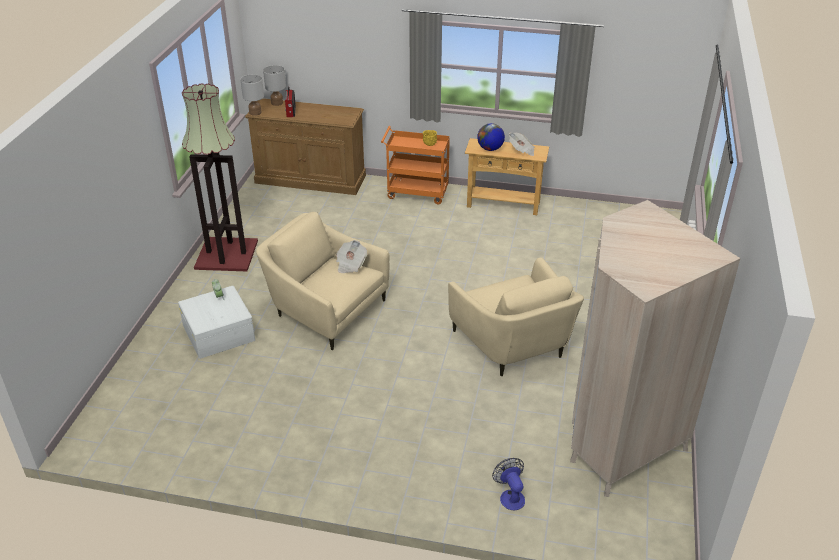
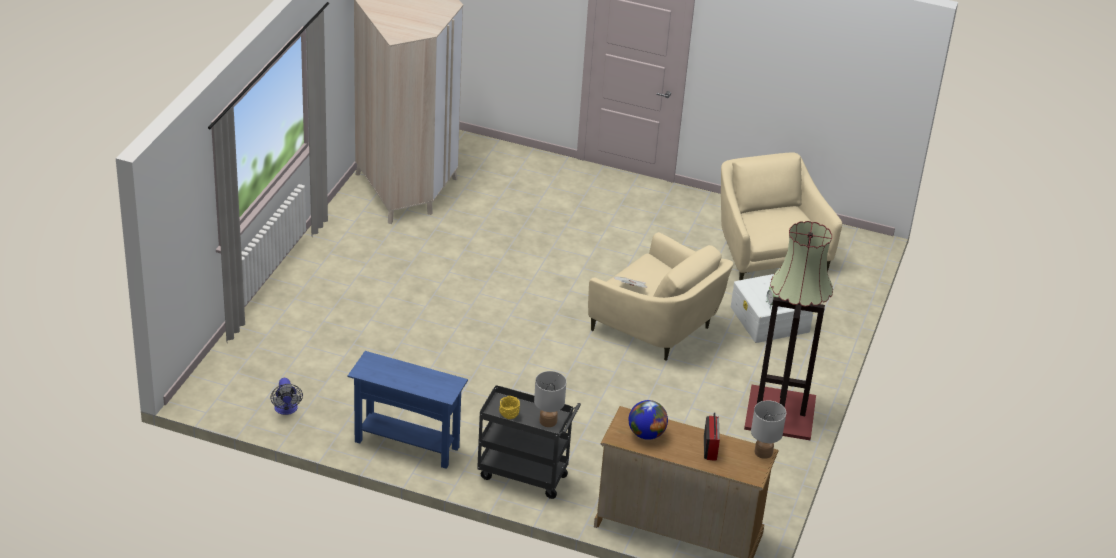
camera: 175 degrees left, 0 degrees up
grey table lamp [263,65,286,106] -> grey table lamp moved to [534,371,566,427]
orange cart [381,126,450,204] -> grey cart [477,385,581,499]
beige armchair [448,258,584,376] -> beige armchair moved to [721,152,842,280]
beige console table [465,138,549,215] -> blue console table [348,351,468,469]
globe [477,123,505,151] -> globe moved to [629,400,668,440]
fan [492,458,525,510] -> fan moved to [270,378,303,415]
newspaper [509,133,535,156] -> none

